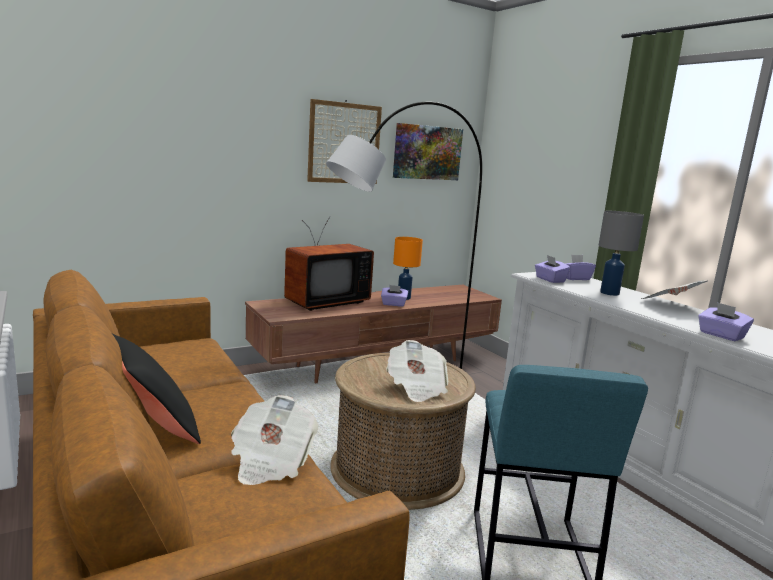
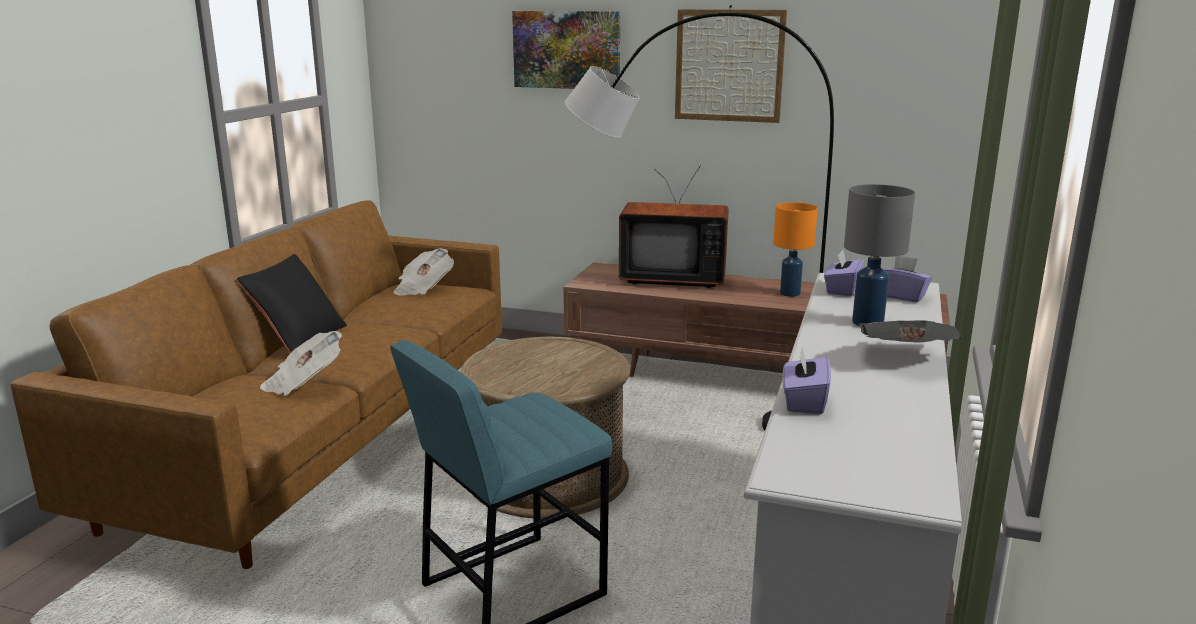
camera: 50 degrees right, 5 degrees up
purple tissue box [381,285,408,307] -> none
newspaper [386,340,448,402] -> newspaper moved to [393,248,454,295]
picture [393,123,463,180] -> picture moved to [512,11,620,89]

